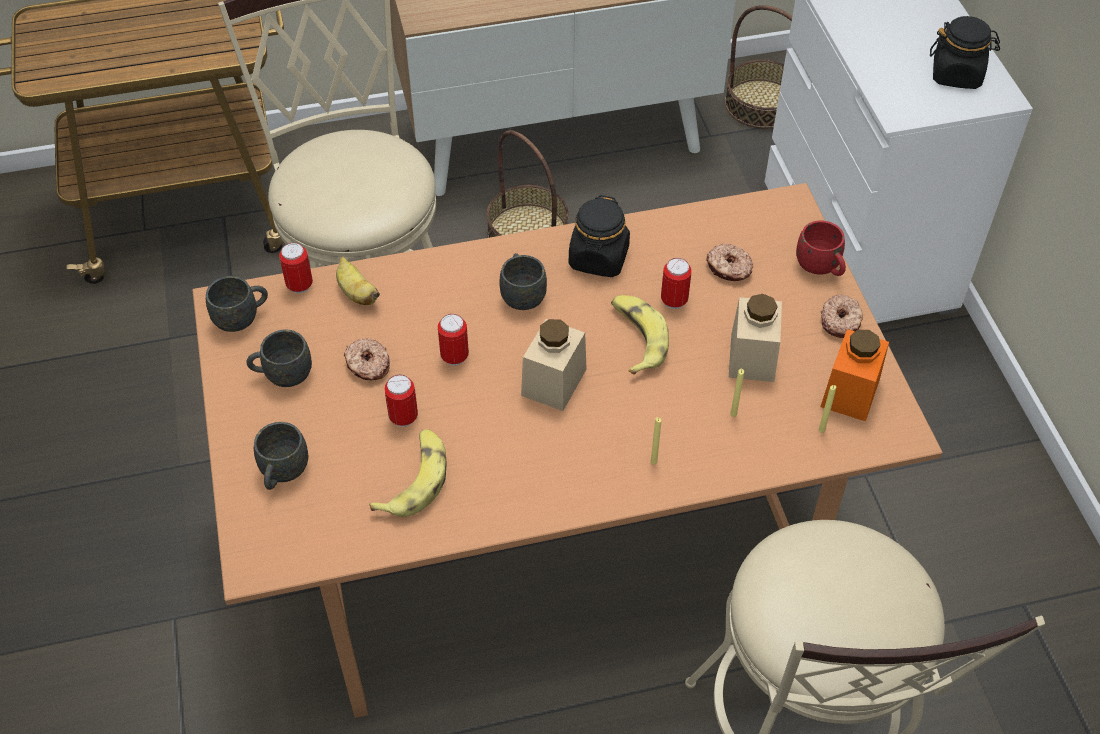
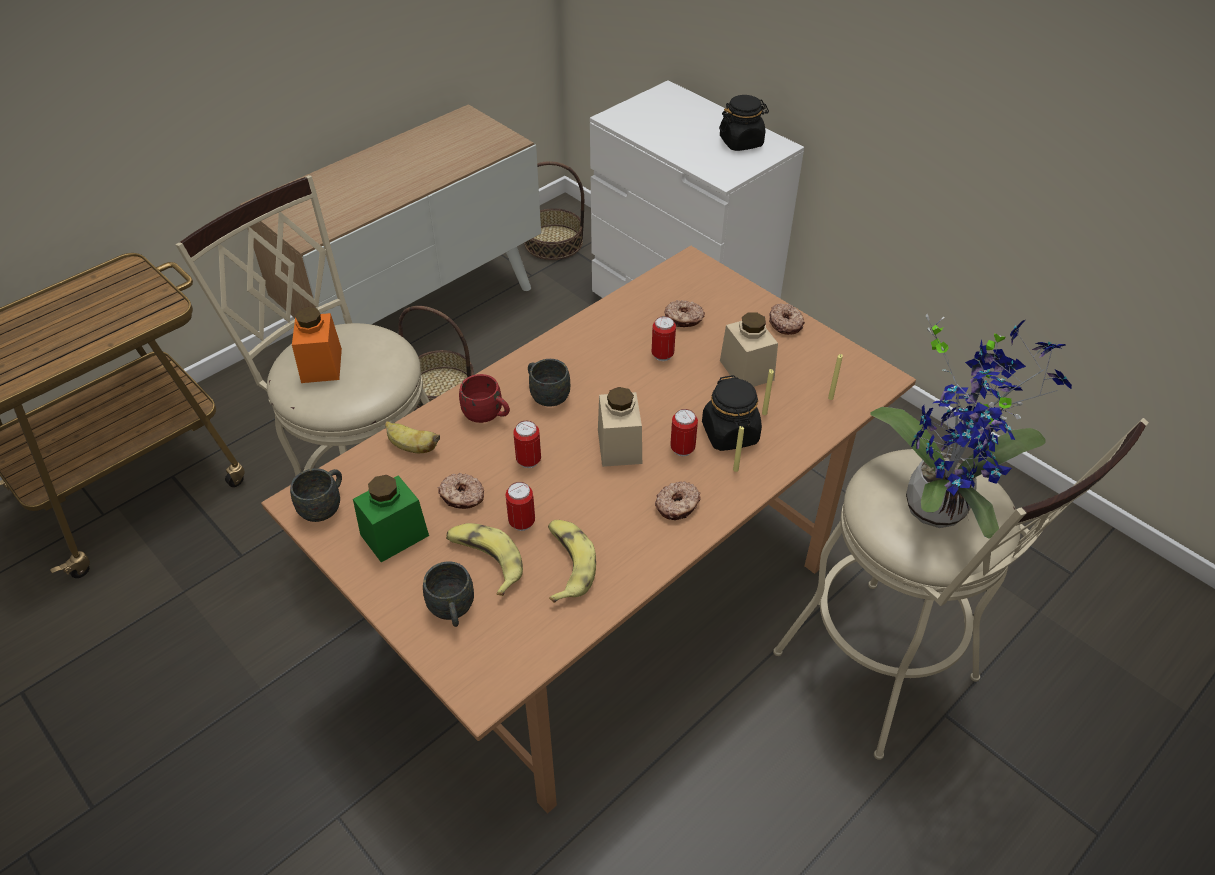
camera: 30 degrees left, 5 degrees down
grey mug [246,330,312,387] -> green jar [353,475,429,562]
can [279,242,313,293] -> can moved to [670,409,698,456]
black jar [569,195,630,277] -> black jar moved to [702,375,762,451]
banana [611,295,669,375] -> banana moved to [446,523,523,596]
red mug [796,220,846,276] -> red mug moved to [459,374,510,423]
orange jar [821,329,889,421] -> orange jar moved to [292,307,342,383]
none -> donut [655,481,701,520]
none -> potted plant [870,314,1072,539]

